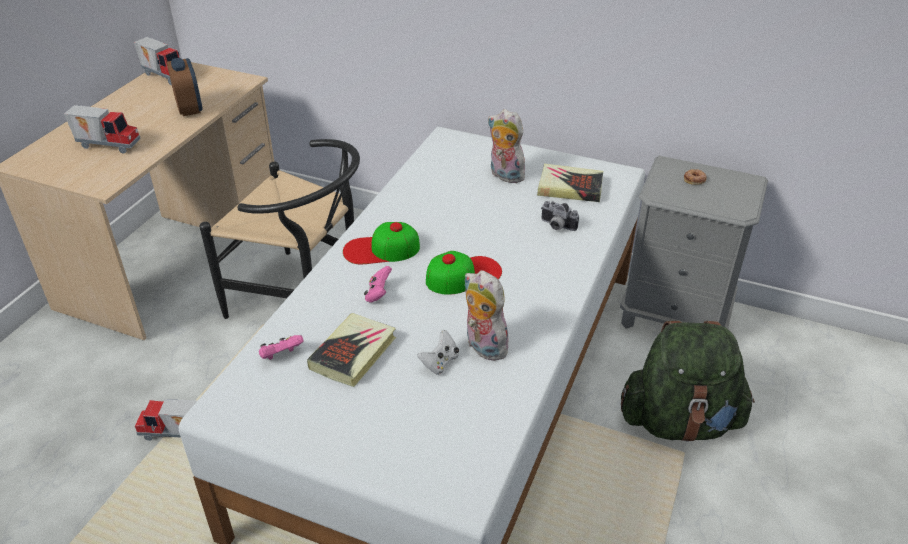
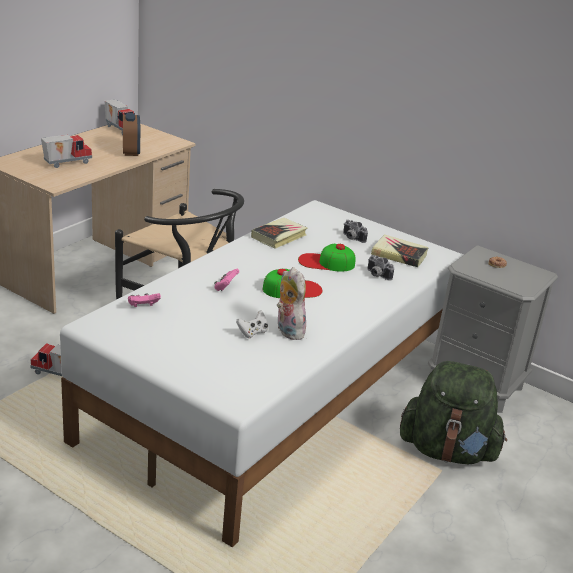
camera: 10 degrees right, 10 degrees down
toy truck [64,105,141,153] -> toy truck turned 60 degrees counterclockwise [41,135,92,168]
book [307,313,396,387] -> book moved to [251,218,307,249]
cap [343,222,420,264] -> cap moved to [298,244,355,272]
plush toy [488,109,527,183] -> camera [343,220,368,243]

